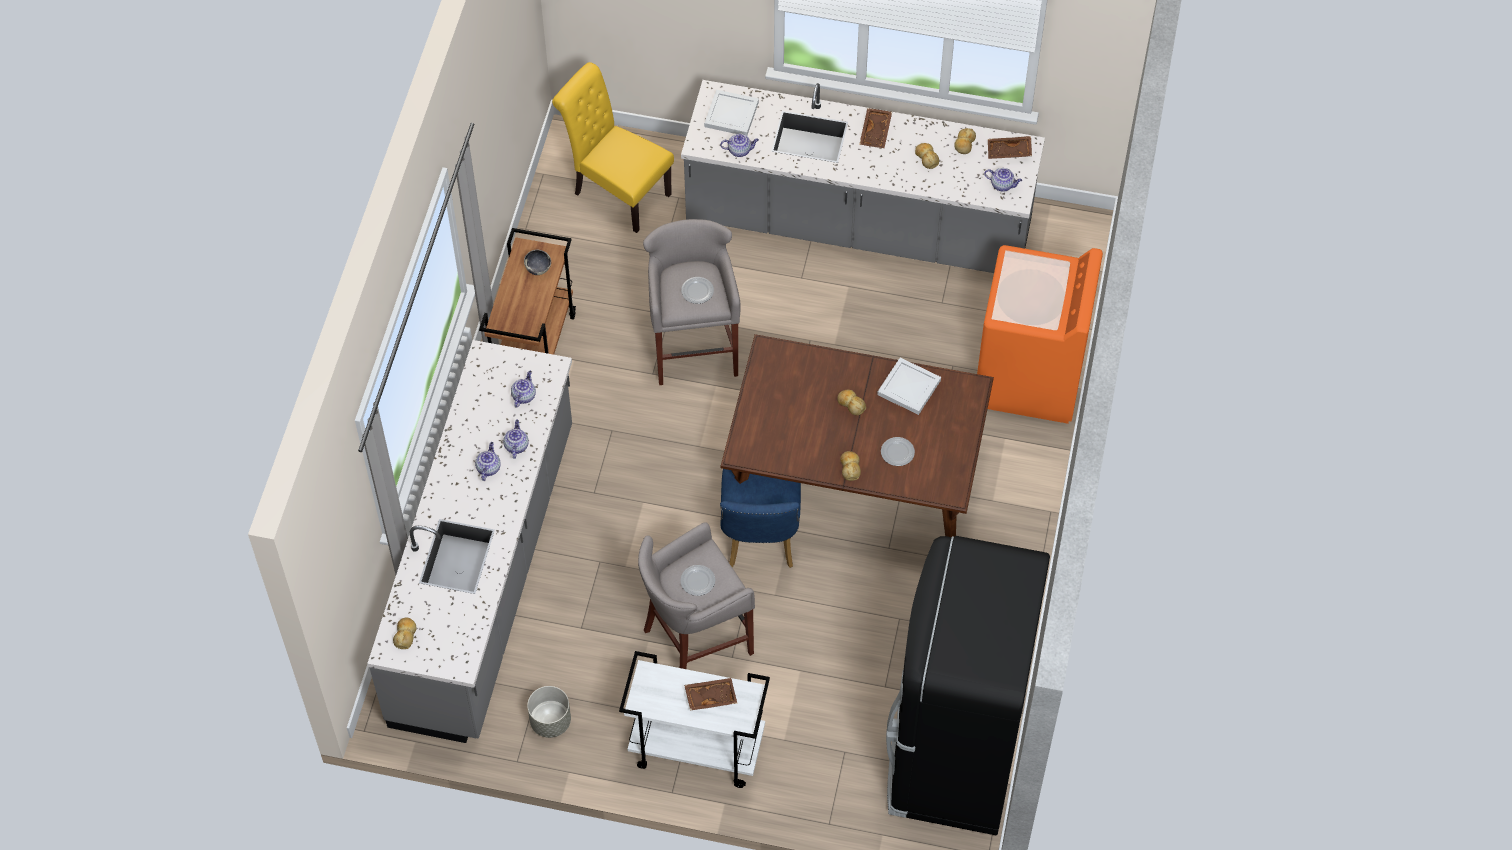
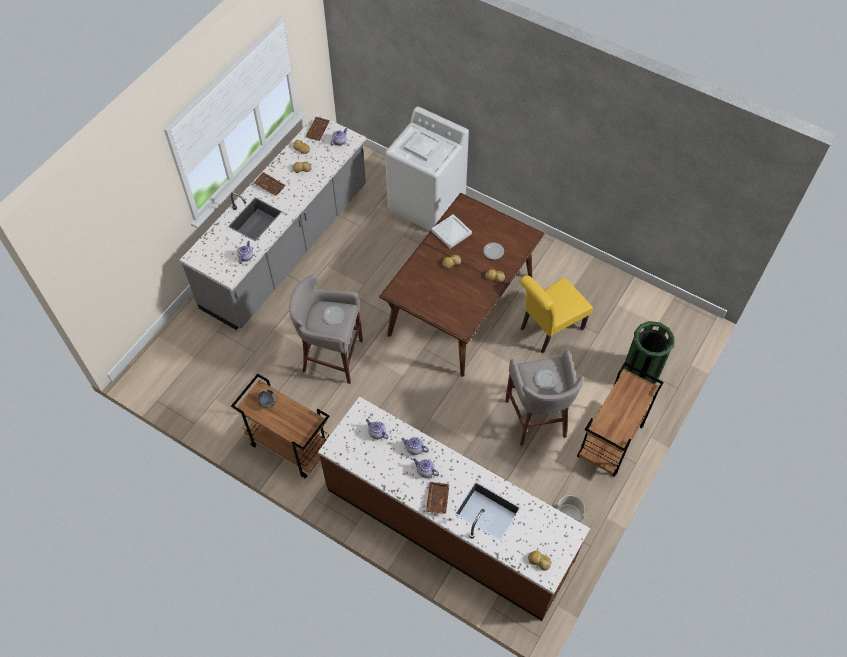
camera: 70 degrees left, 0 degrees up
grey counter [367,340,572,743] -> brown counter [318,396,590,621]
yellow chair [552,62,674,233] -> yellow chair moved to [519,275,593,353]
white cart [619,651,770,788] -> brown cart [577,362,664,477]
brown tray [684,678,737,710] -> brown tray moved to [426,482,449,514]
white tray [704,90,759,136] -> white tray moved to [404,130,443,161]
blue chair [720,469,801,568] -> none
black fridge [886,536,1050,835] -> none
orange washing machine [977,245,1103,424] -> white washing machine [385,106,469,231]
none -> green trash can [623,321,675,384]

